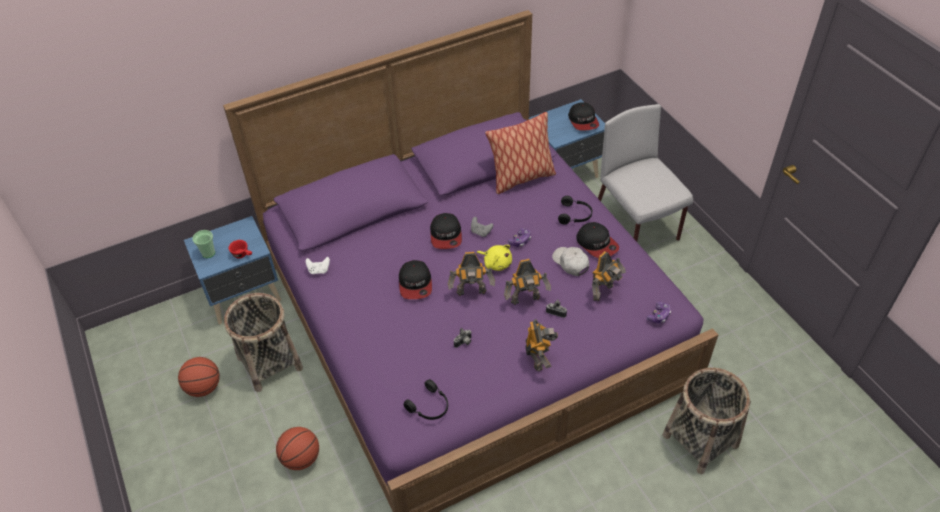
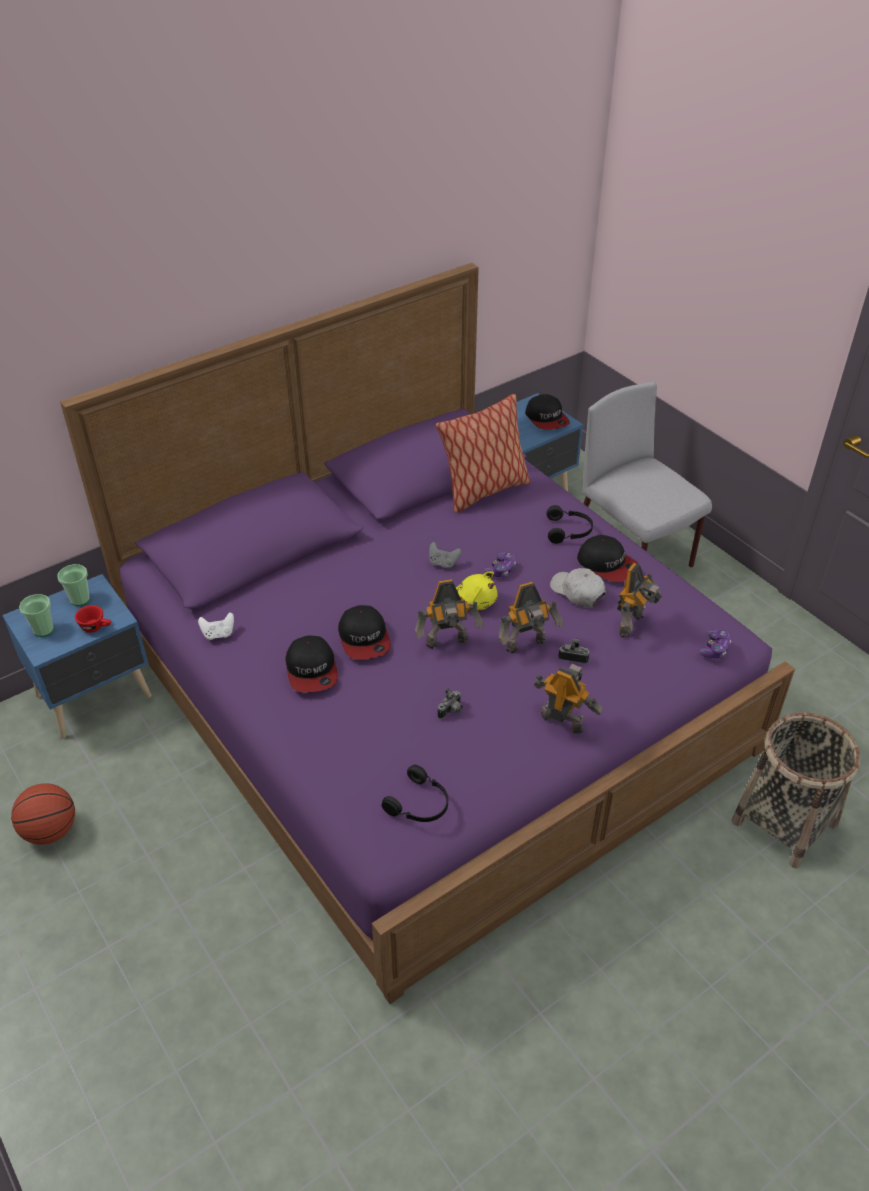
camera: 10 degrees left, 5 degrees down
basket [224,293,303,392] -> none
basketball [276,427,319,470] -> none
cap [430,213,462,249] -> cap moved to [286,636,338,693]
toy robot [525,319,558,372] -> toy robot turned 45 degrees counterclockwise [534,664,603,733]
none -> cup [57,564,90,606]

